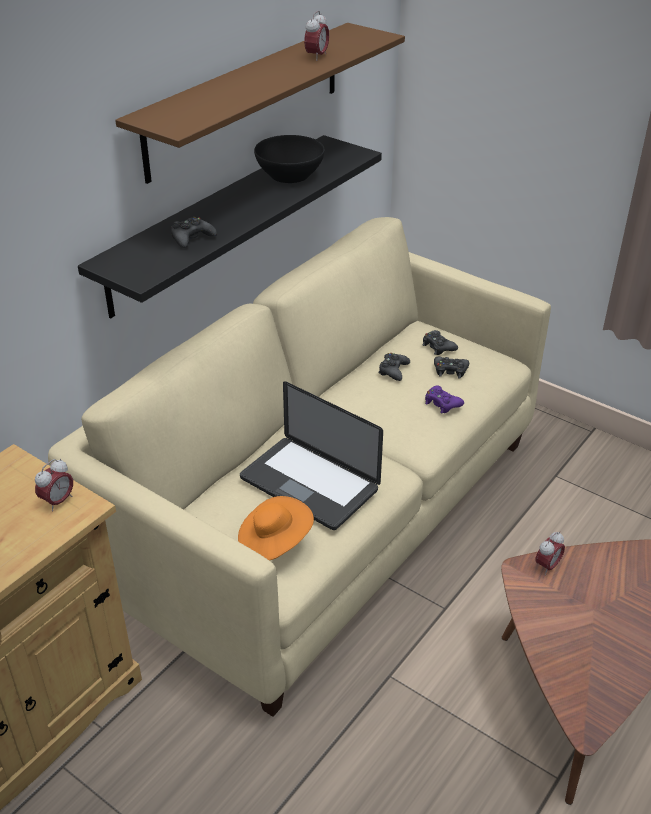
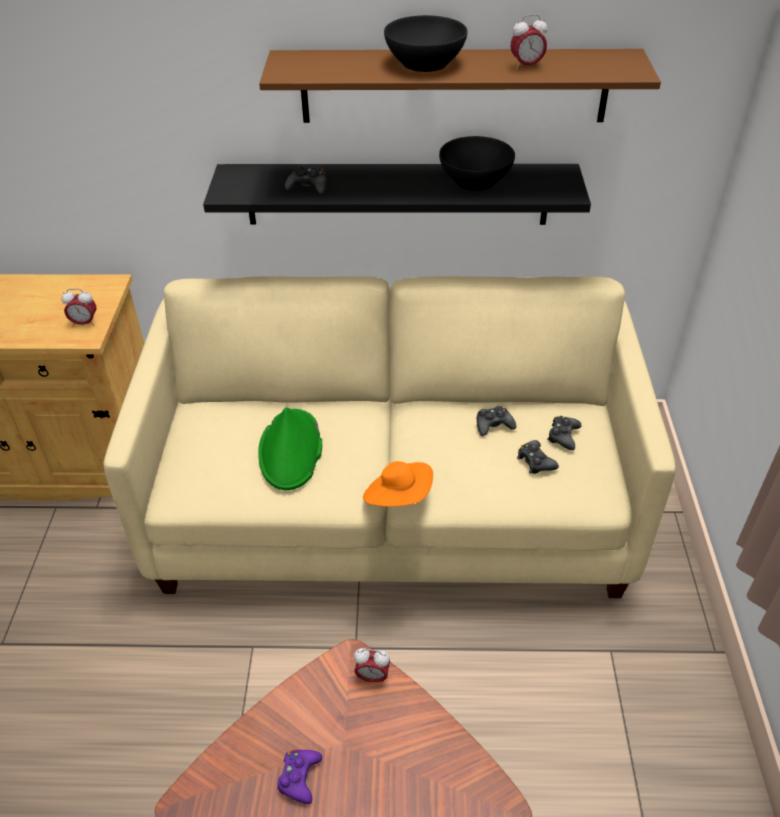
camera: 55 degrees right, 5 degrees up
orange hat [238,496,314,561] -> orange hat moved to [363,461,433,507]
laptop [240,381,383,530] -> green hat [258,407,322,490]
purple game controller [425,385,464,413] -> purple game controller moved to [277,750,322,804]
none -> black bowl [384,15,468,72]

